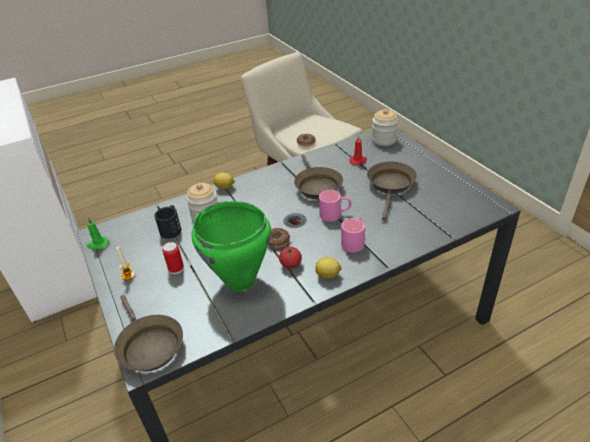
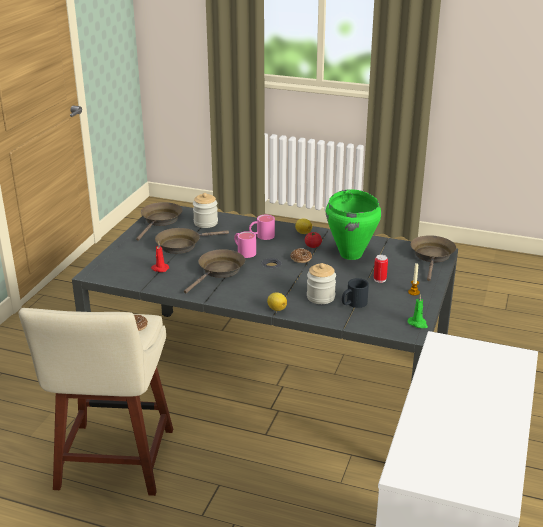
camera: 135 degrees left, 10 degrees down
jar [372,109,398,146] -> jar moved to [193,193,218,228]
none -> brown frying pan [136,202,183,241]

